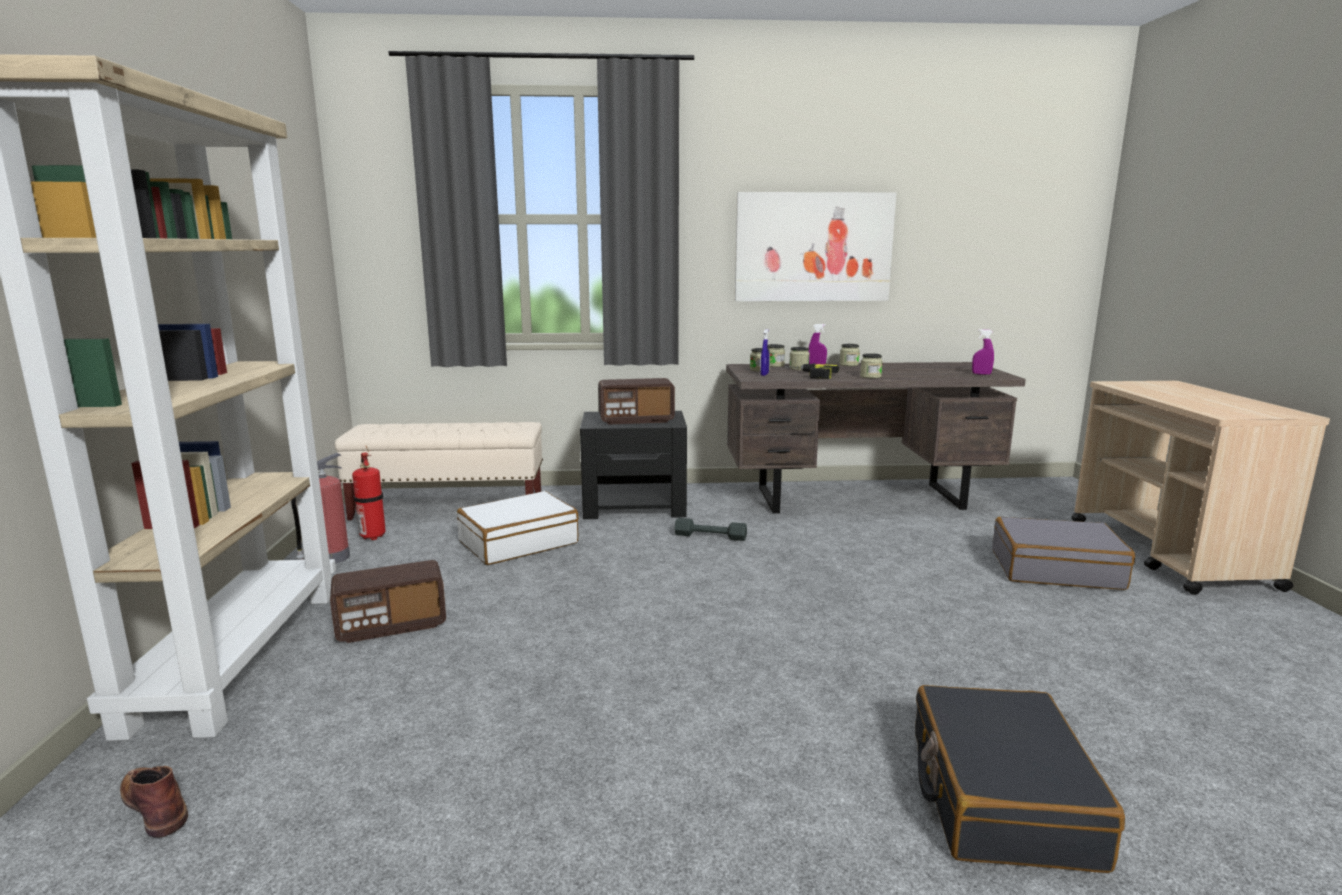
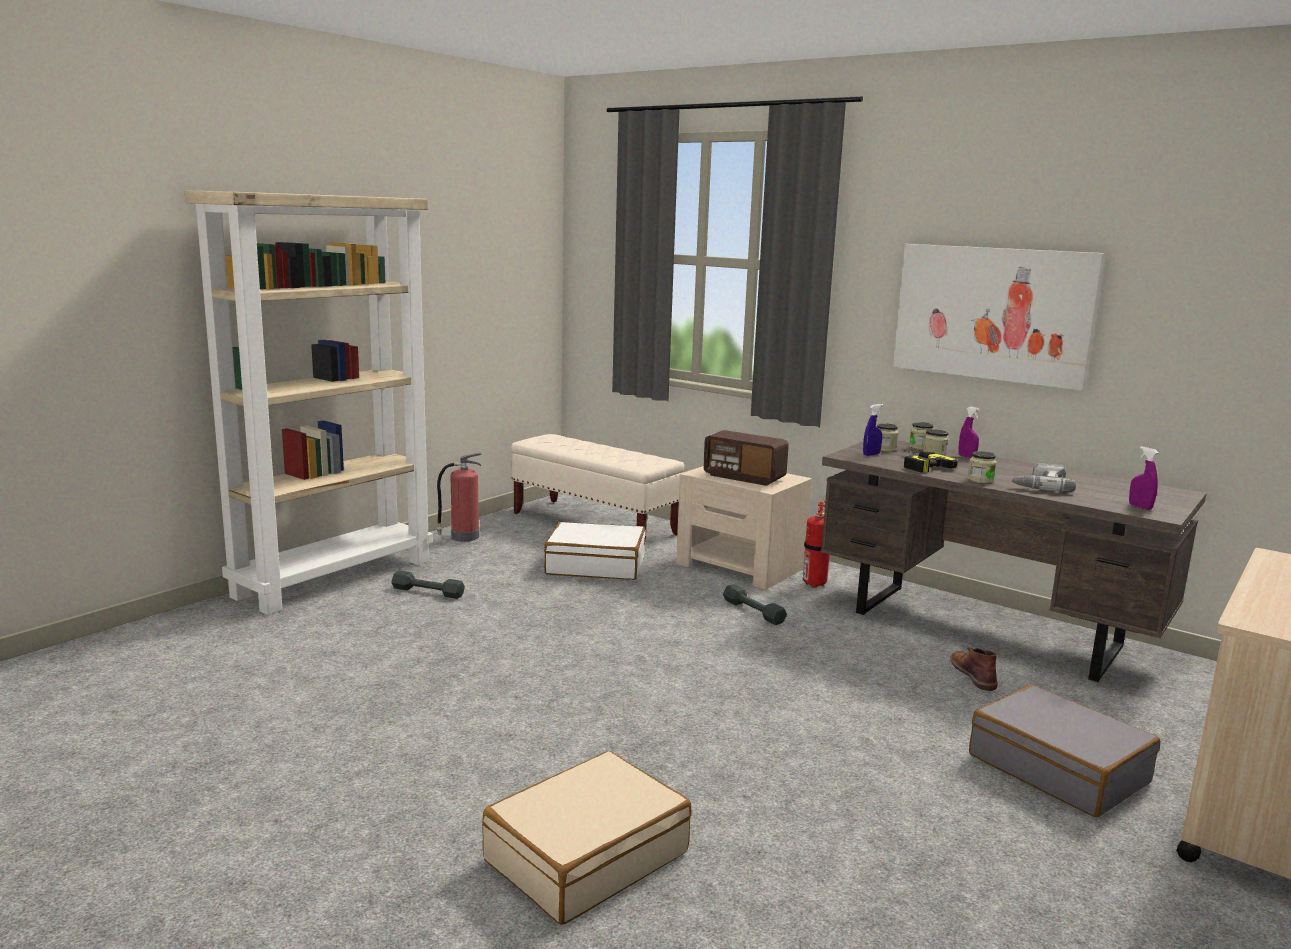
camera: 40 degrees right, 0 degrees up
brown boot [120,766,188,838] -> brown boot moved to [950,647,998,691]
radio [330,560,446,643] -> grey dumbbell [391,571,465,599]
fire extinguisher [352,446,386,540] -> fire extinguisher moved to [803,496,830,588]
black nightstand [580,411,687,519] -> beige nightstand [676,466,812,590]
jar [839,344,860,366] -> none
black suitcase [915,685,1125,873] -> beige suitcase [482,751,691,924]
none -> power drill [1010,463,1076,492]

